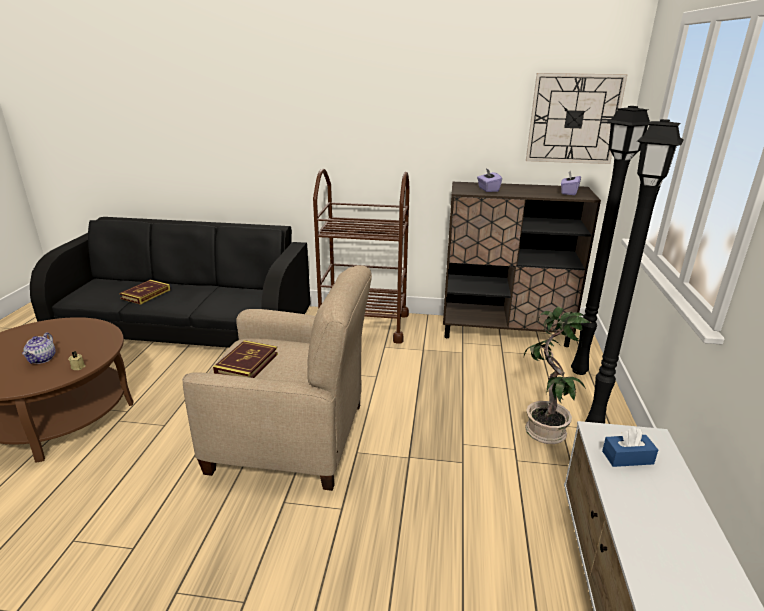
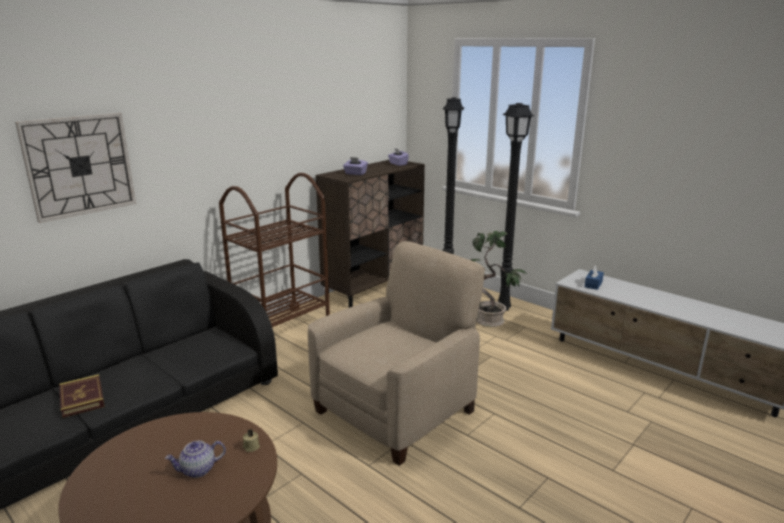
camera: 55 degrees left, 5 degrees down
teapot [22,332,56,364] -> teapot turned 120 degrees clockwise [165,441,226,478]
book [213,340,278,378] -> none
wall clock [526,73,628,164] -> wall clock moved to [15,113,136,223]

